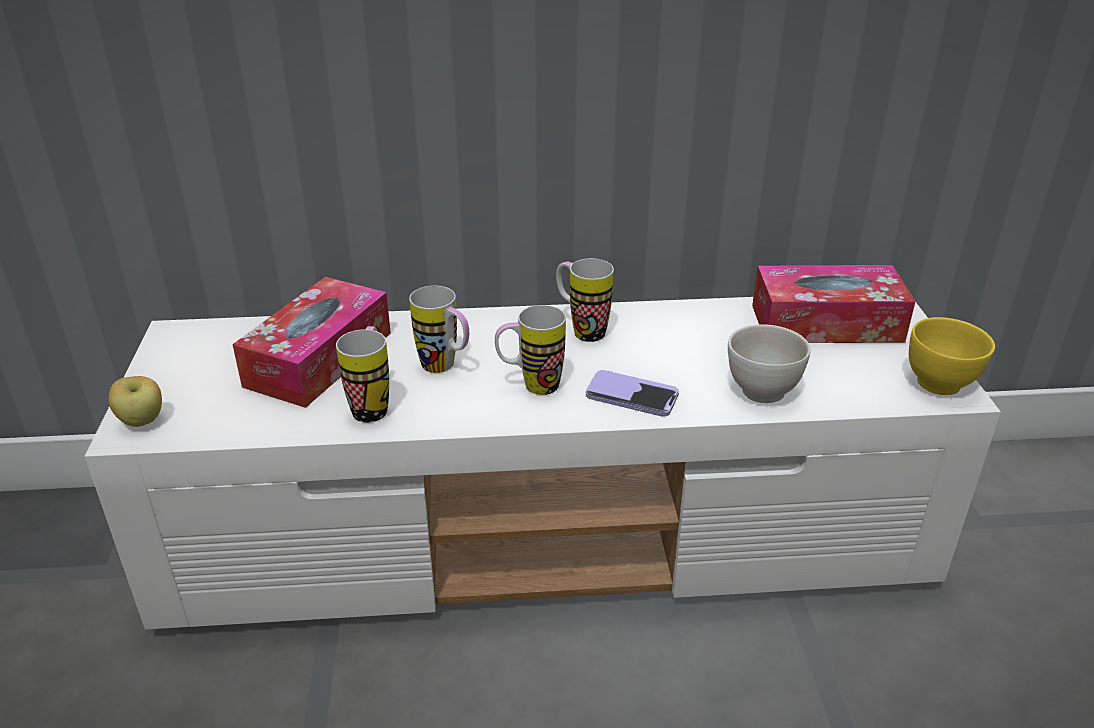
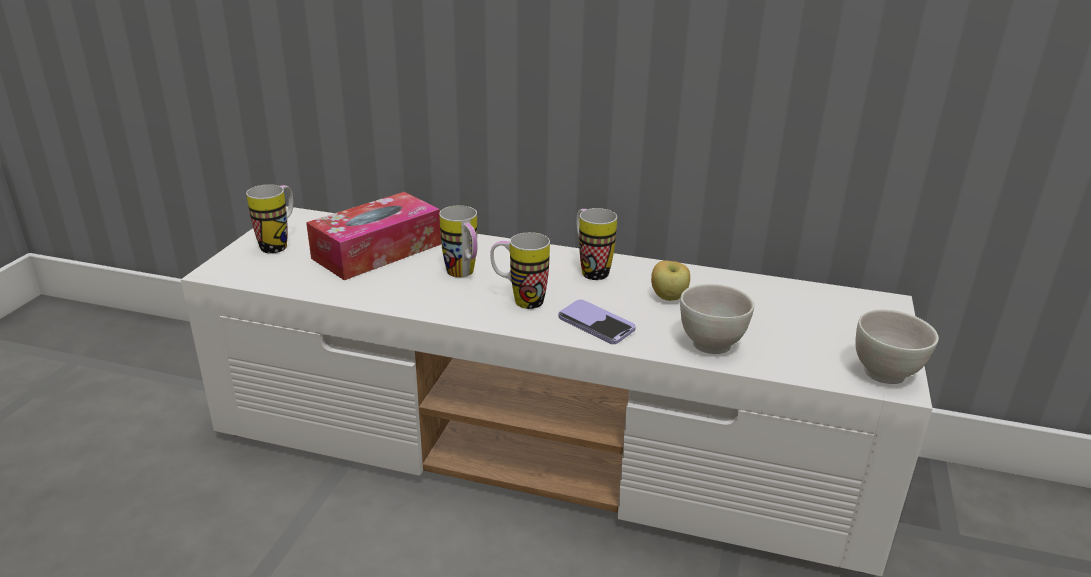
camera: 20 degrees right, 5 degrees down
apple [108,376,162,427] -> apple moved to [651,260,690,301]
mug [336,326,389,423] -> mug moved to [246,184,293,253]
tissue box [752,265,916,343] -> none
yellow bowl [909,317,995,395] -> white bowl [855,309,939,384]

